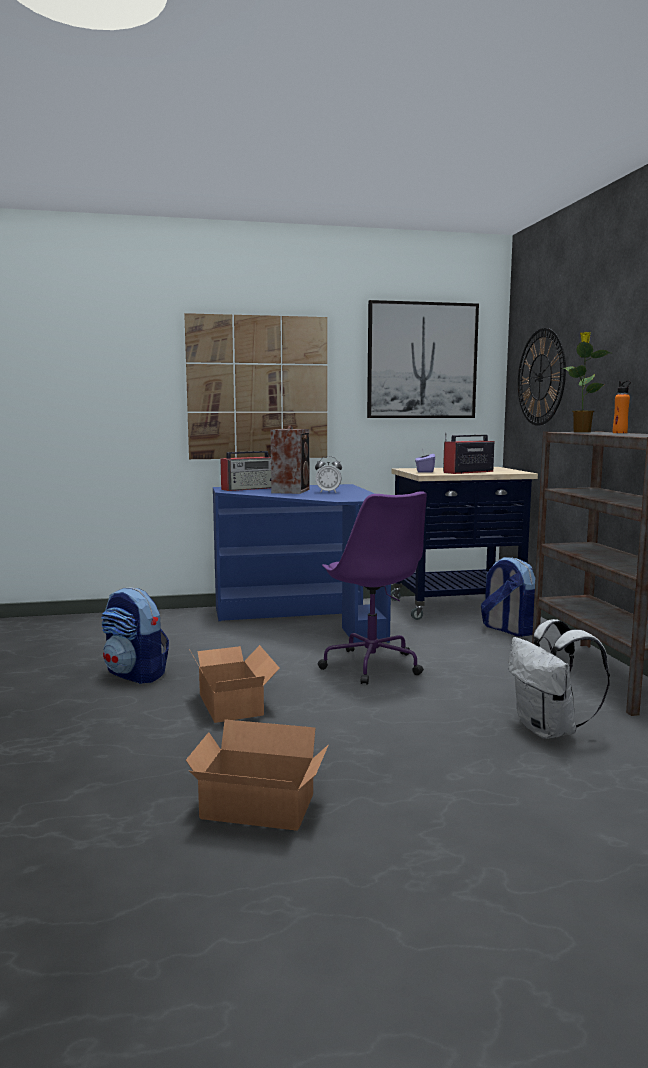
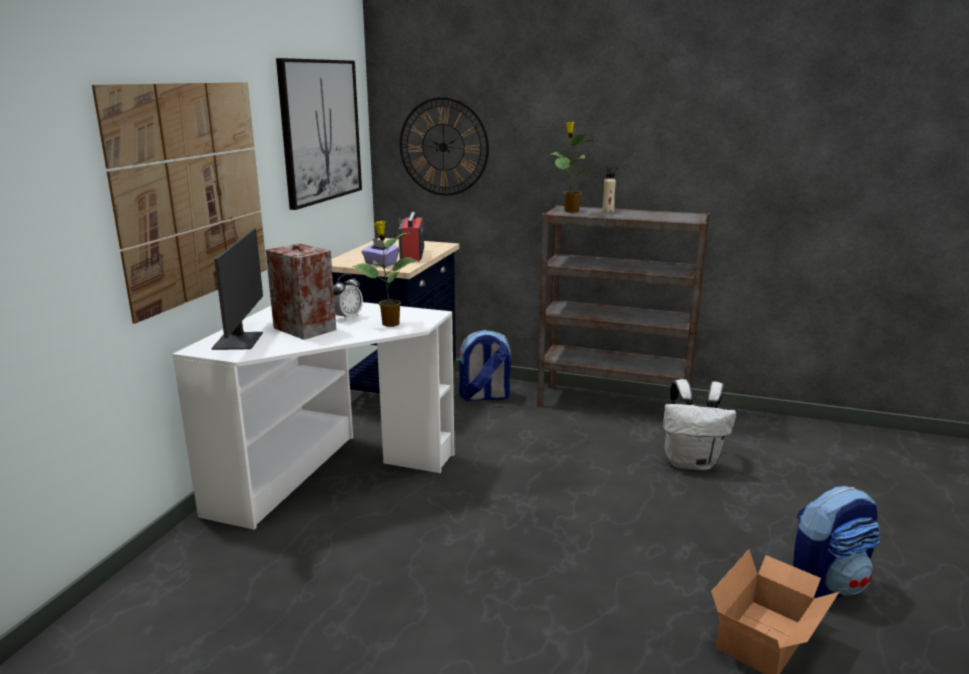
camera: 60 degrees left, 10 degrees up
backpack [101,588,169,684] -> backpack moved to [793,486,881,599]
cardboard box [189,645,280,723] -> none
blue desk [213,484,391,643] -> white desk [172,302,454,530]
radio [220,451,271,491] -> monitor [211,228,263,350]
purple office chair [318,491,427,685] -> none
orange bottle [613,381,631,433] -> beige bottle [602,167,617,212]
none -> potted plant [352,220,417,327]

